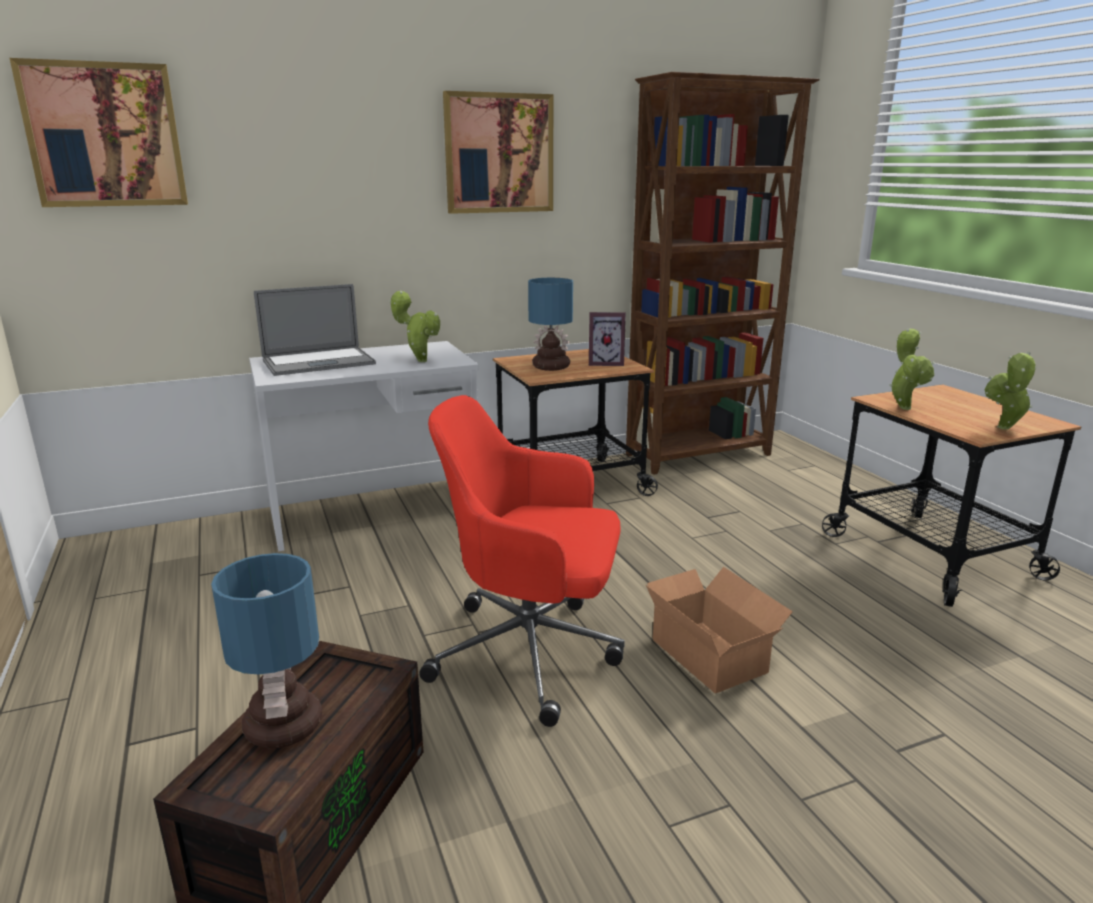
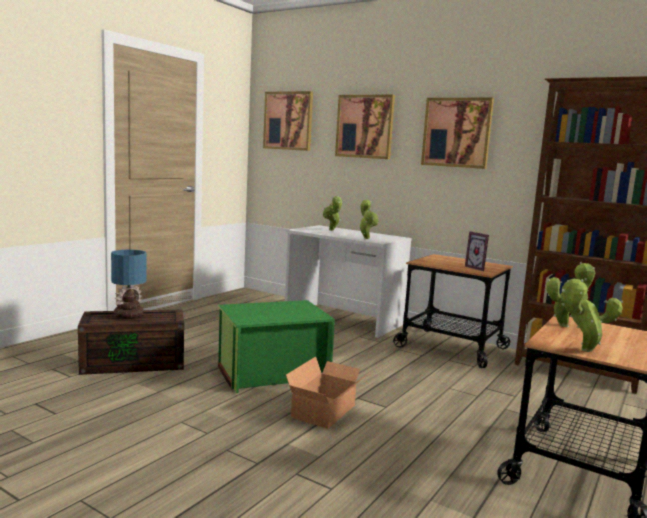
camera: 55 degrees right, 10 degrees down
laptop [254,284,376,376] -> potted plant [323,195,342,231]
red office chair [419,395,625,727] -> green storage box [218,300,335,393]
table lamp [528,278,573,371] -> none
none -> picture [335,94,395,159]

